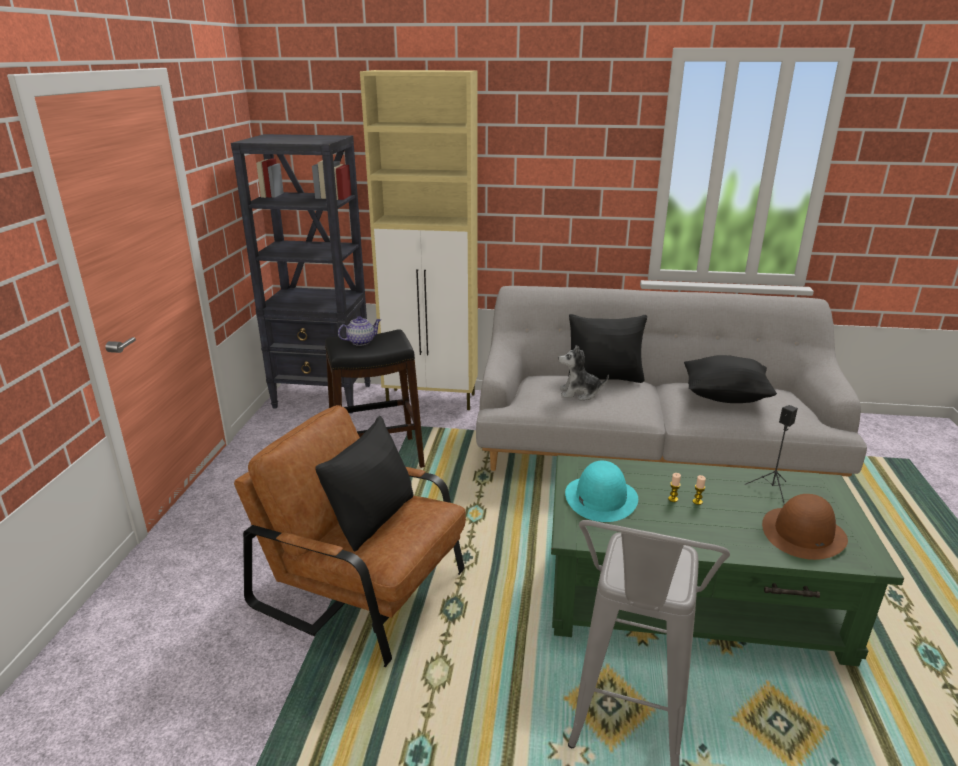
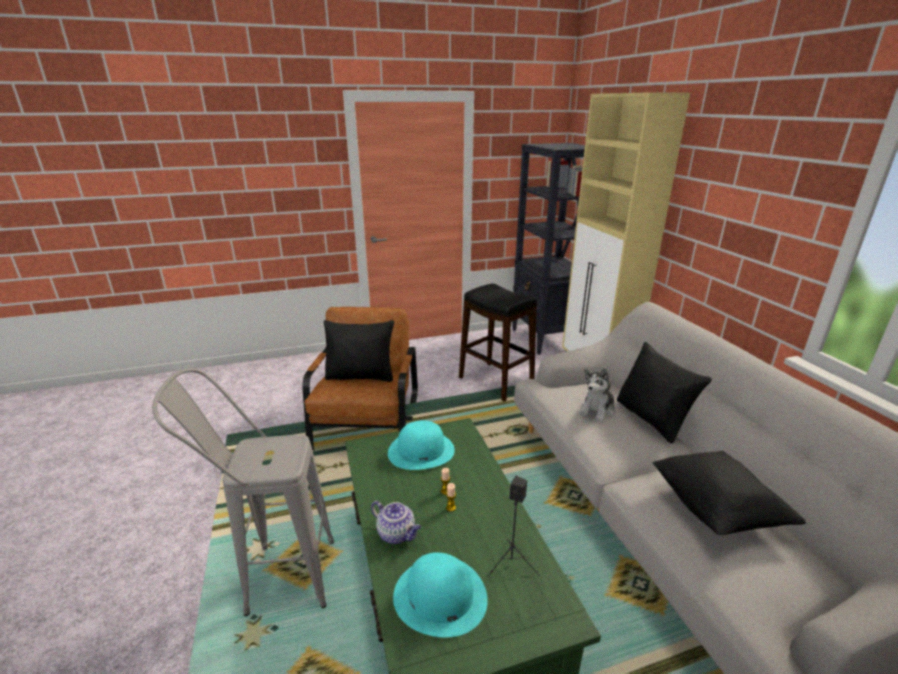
camera: 65 degrees right, 0 degrees up
teapot [338,316,381,346] -> teapot moved to [371,501,421,544]
plush toy [558,345,609,401] -> plush toy turned 120 degrees counterclockwise [579,368,615,423]
brown hat [762,494,848,560] -> turquoise hat [393,553,488,637]

